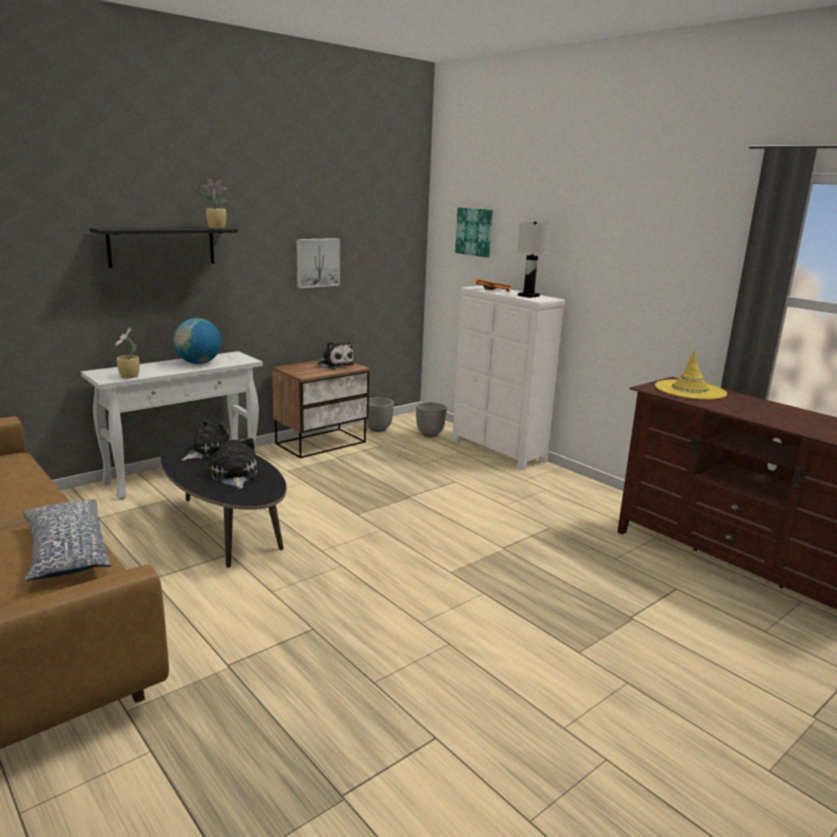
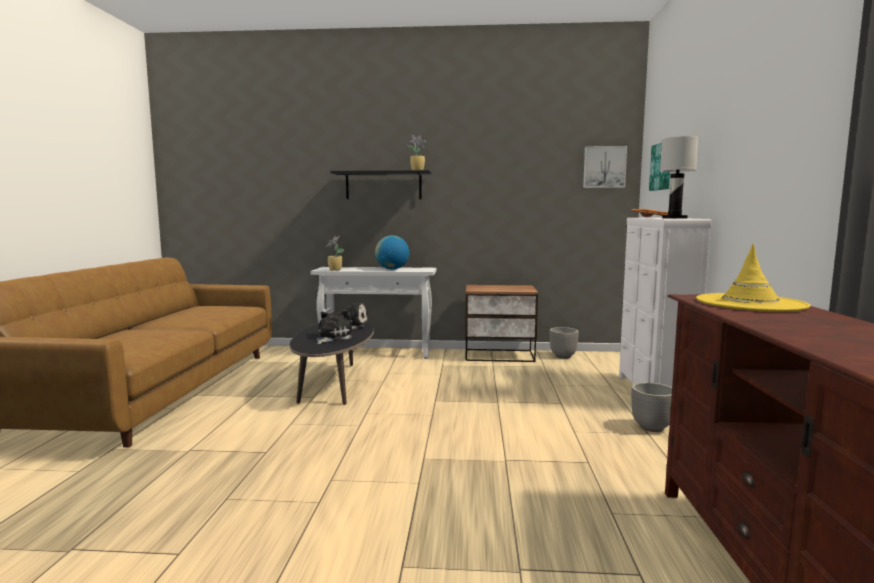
camera: 45 degrees right, 10 degrees down
pillow [22,499,112,581] -> none
picture [296,238,340,288] -> picture moved to [583,146,627,188]
plush toy [318,342,355,369] -> none
planter [416,402,447,437] -> planter moved to [631,382,672,432]

